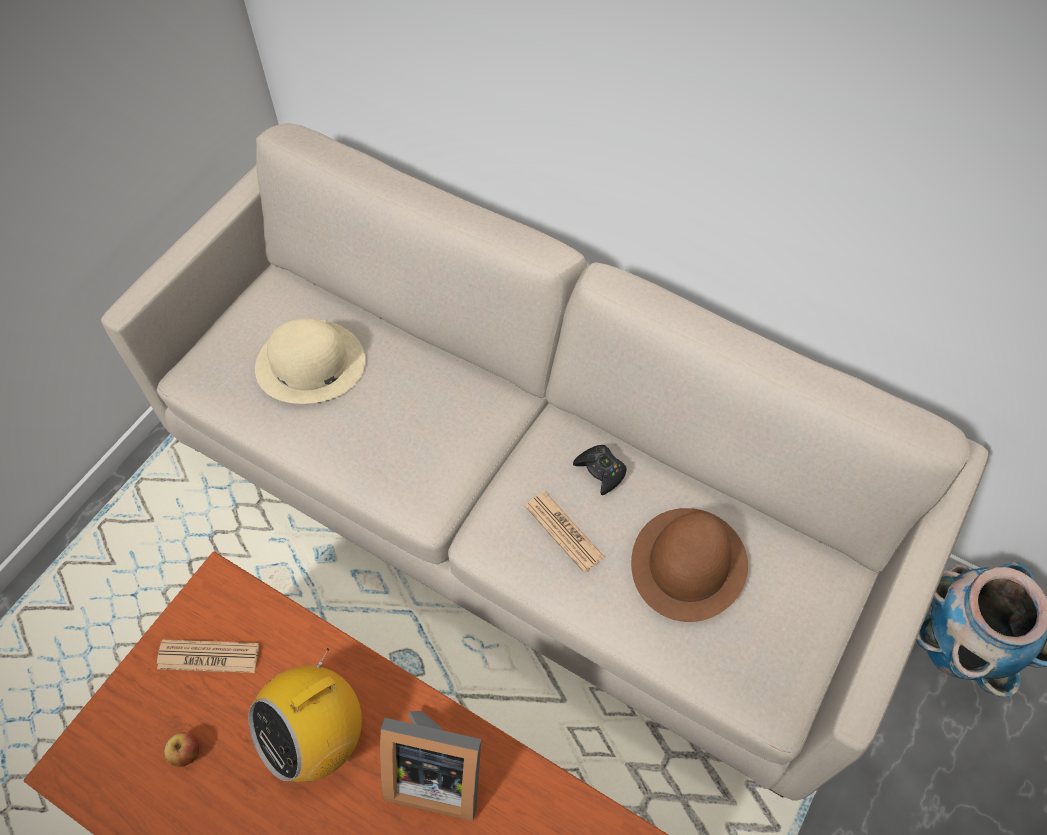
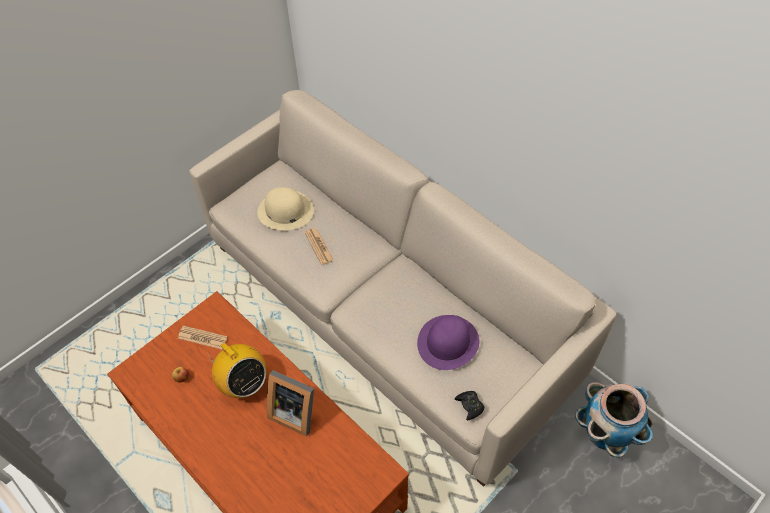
camera: 15 degrees right, 5 degrees down
radio [248,648,362,782] -> radio turned 105 degrees counterclockwise [206,343,267,398]
newspaper [525,492,605,573] -> newspaper moved to [304,228,333,265]
black game controller [573,445,627,495] -> black game controller moved to [455,391,484,421]
brown hat [631,508,748,622] -> purple hat [417,315,479,370]

